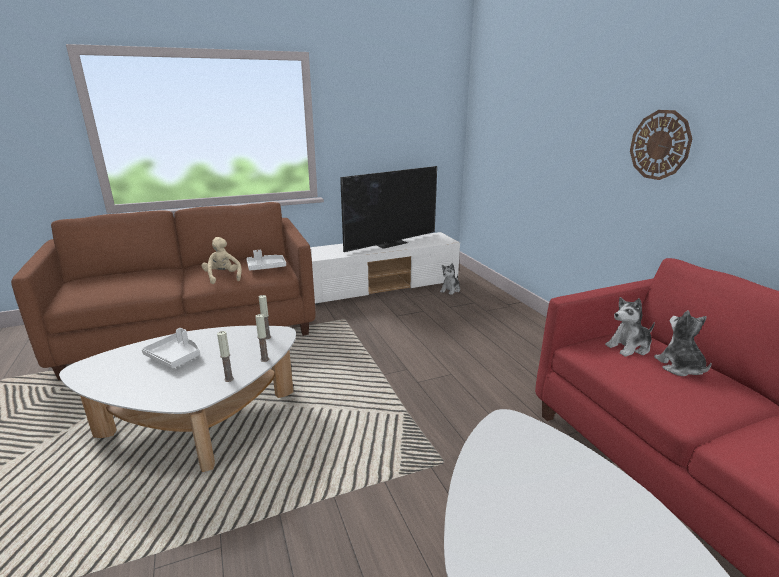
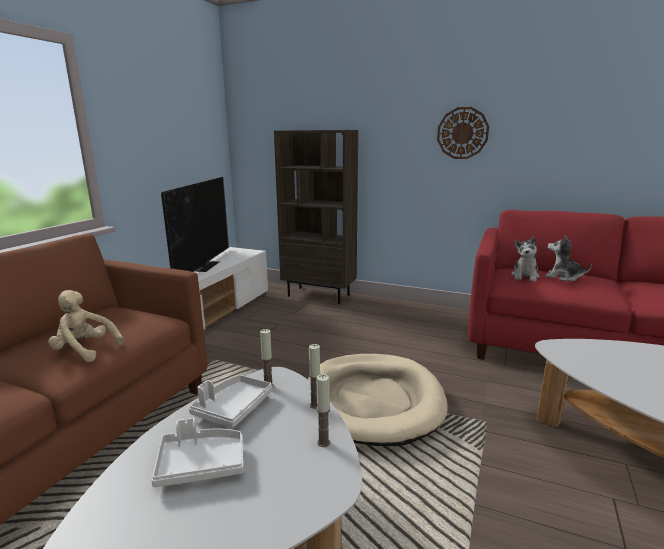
camera: 45 degrees left, 5 degrees down
white tray [247,250,286,271] -> white tray moved to [189,375,273,428]
plush toy [440,263,460,295] -> none
none -> brown bookcase [274,130,358,304]
none -> beige dog bed [308,354,448,446]

